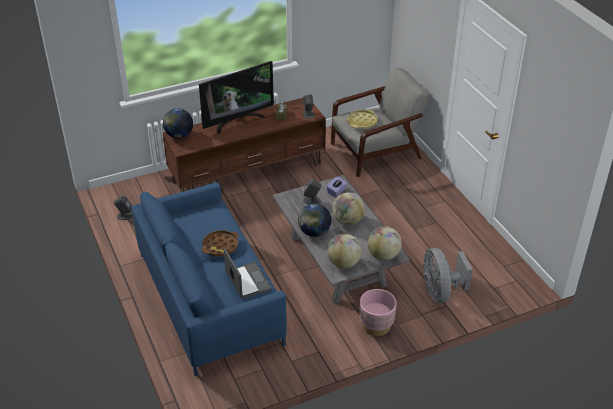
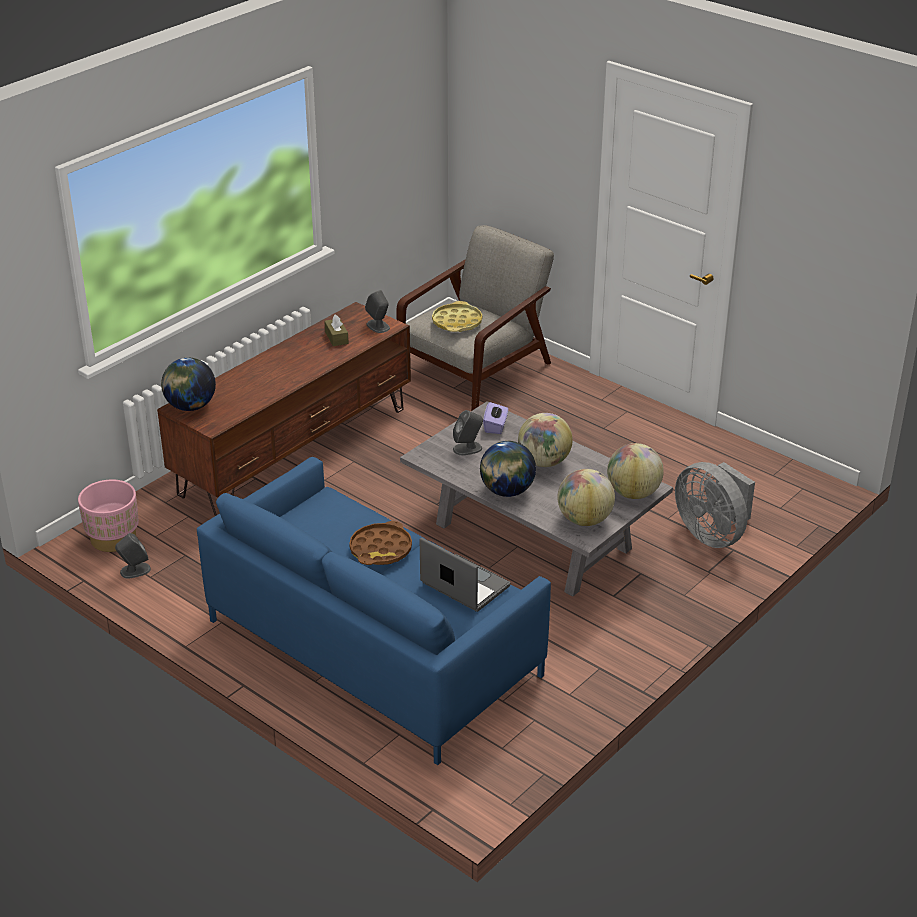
camera: 25 degrees left, 5 degrees down
television [199,61,274,134] -> none
pink planter [359,289,397,336] -> pink planter moved to [78,479,139,552]

